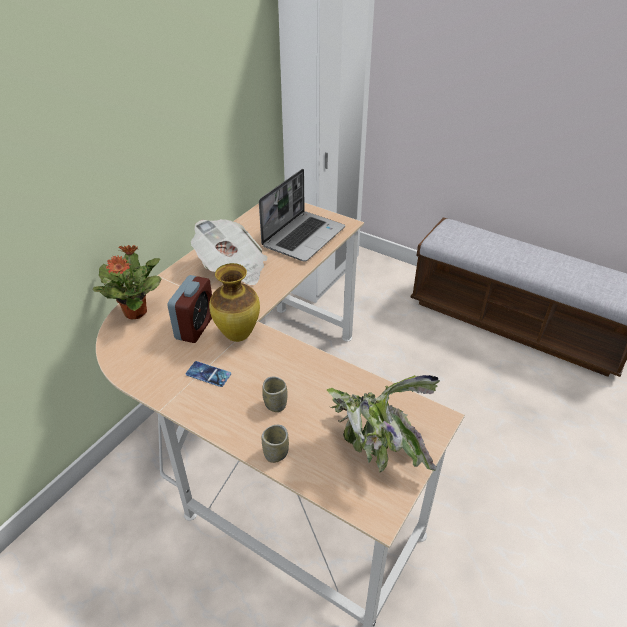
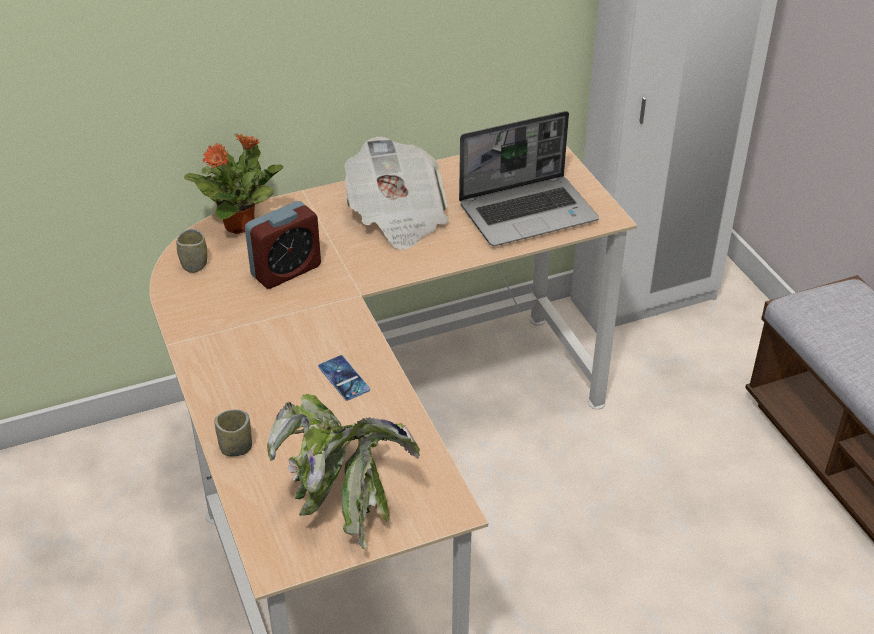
camera: 35 degrees right, 0 degrees up
phone [185,361,231,387] -> phone moved to [318,355,370,401]
vase [209,263,260,342] -> none
cup [262,377,288,412] -> cup moved to [177,229,207,273]

